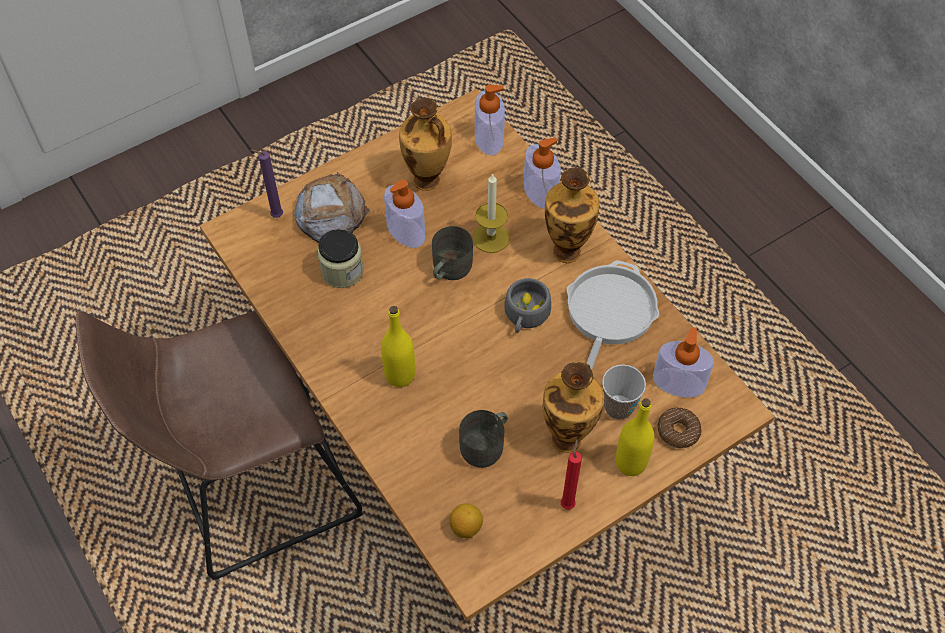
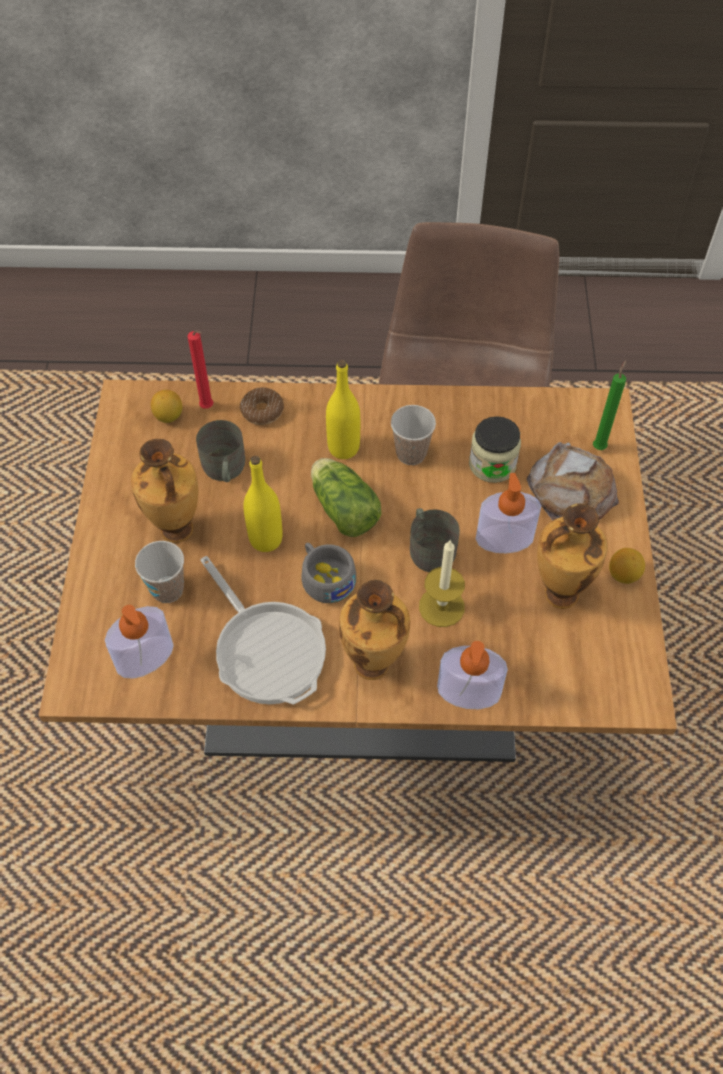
camera: 125 degrees right, 0 degrees up
purple candle [251,149,283,218] -> green candle [593,360,626,450]
soap dispenser [475,85,505,156] -> none
red candle [561,440,582,509] -> red candle moved to [188,330,213,409]
yellow bottle [616,398,654,476] -> yellow bottle moved to [243,456,283,552]
donut [657,407,701,448] -> donut moved to [240,387,284,425]
none -> lettuce [311,458,382,537]
none -> cup [391,405,436,465]
none -> lemon [609,548,645,584]

